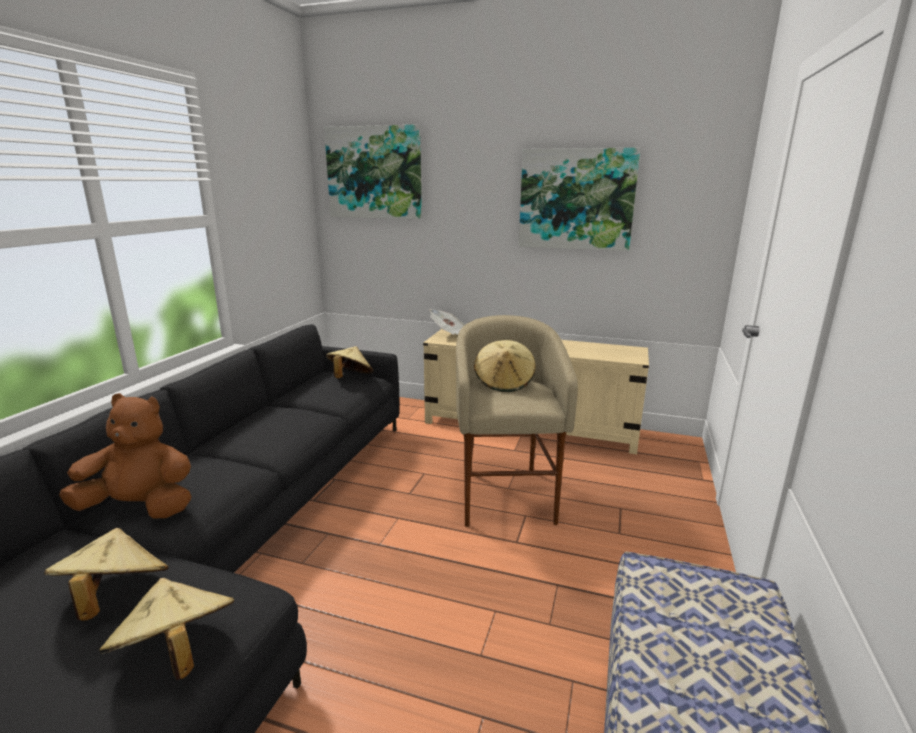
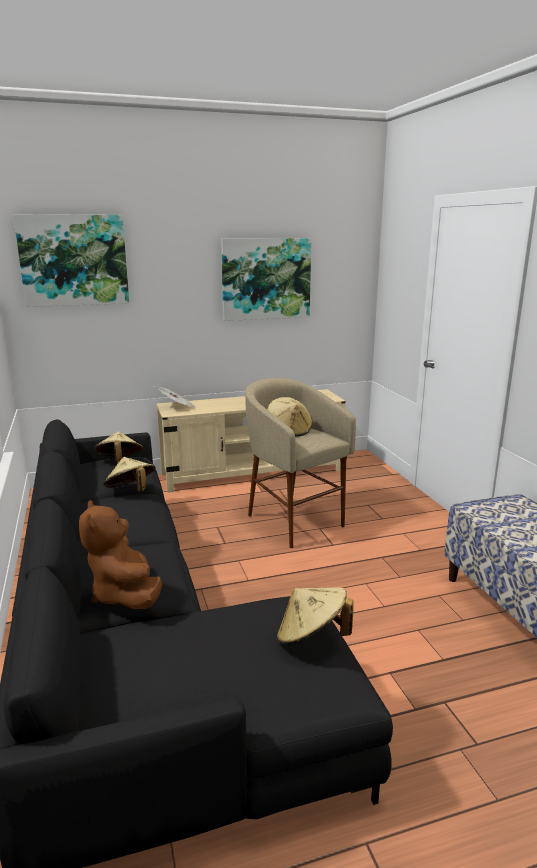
camera: 35 degrees left, 0 degrees up
beige hat [44,528,169,621] -> beige hat moved to [103,457,155,491]
brown plush toy [59,393,192,519] -> brown plush toy turned 75 degrees counterclockwise [79,500,162,609]

